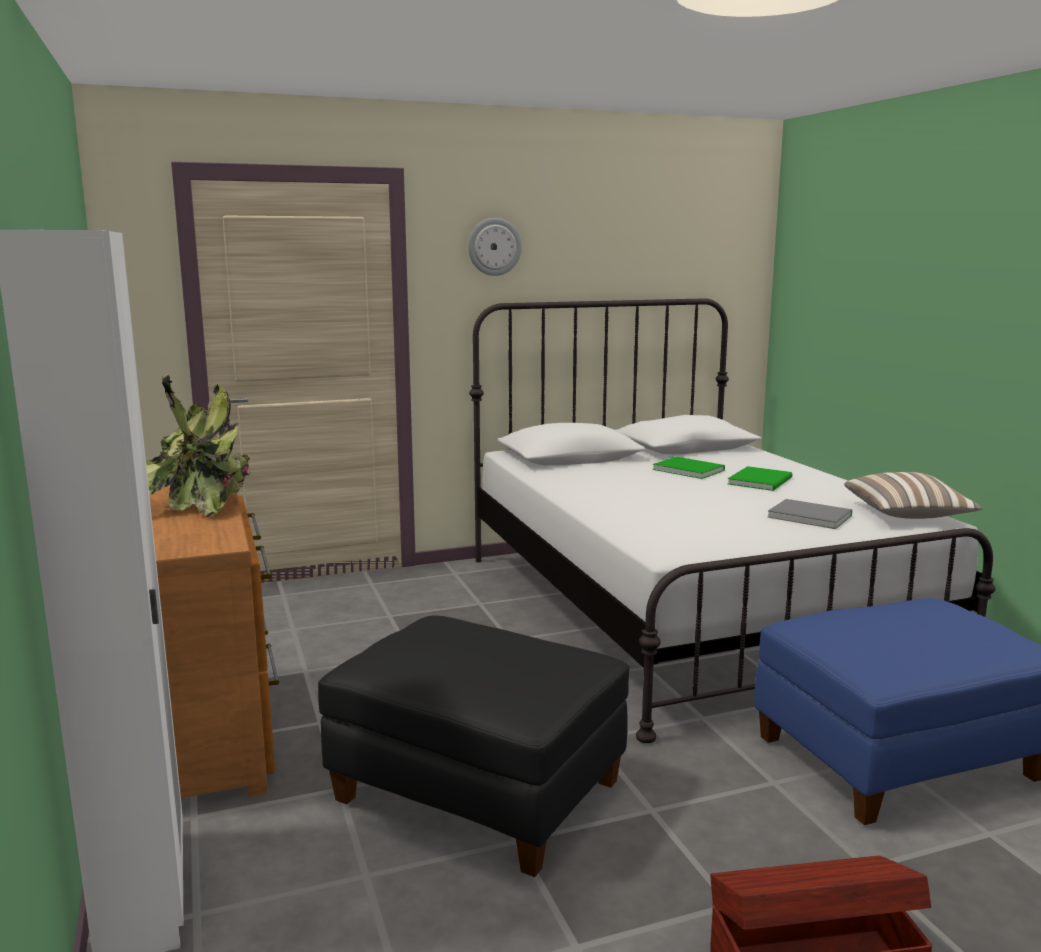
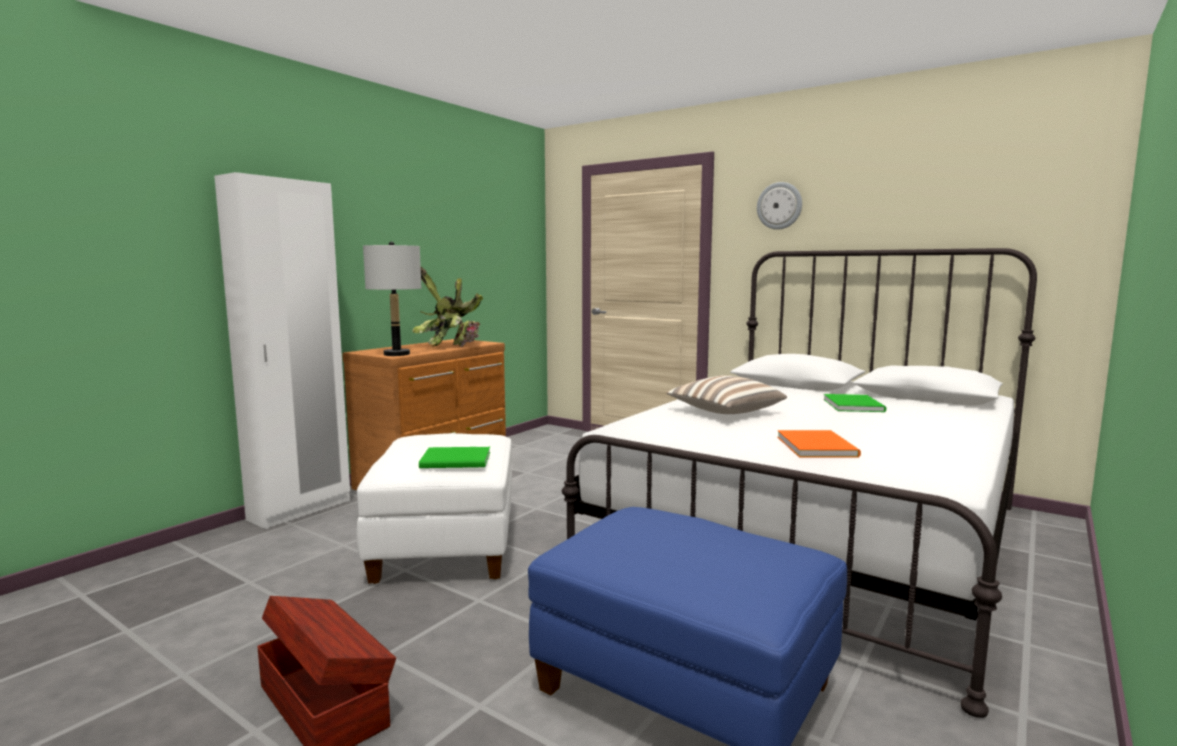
camera: 55 degrees right, 5 degrees down
black ottoman [318,615,629,877] -> white ottoman [356,433,512,584]
green book [728,466,793,491] -> green book moved to [419,447,490,468]
grey book [768,499,852,529] -> orange book [777,430,861,457]
pillow [844,472,982,519] -> pillow moved to [666,375,787,414]
none -> grey table lamp [363,241,421,356]

